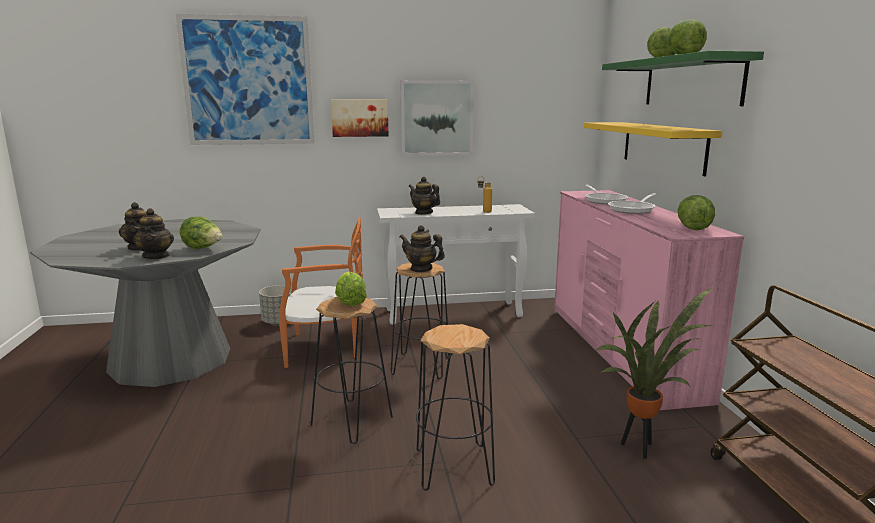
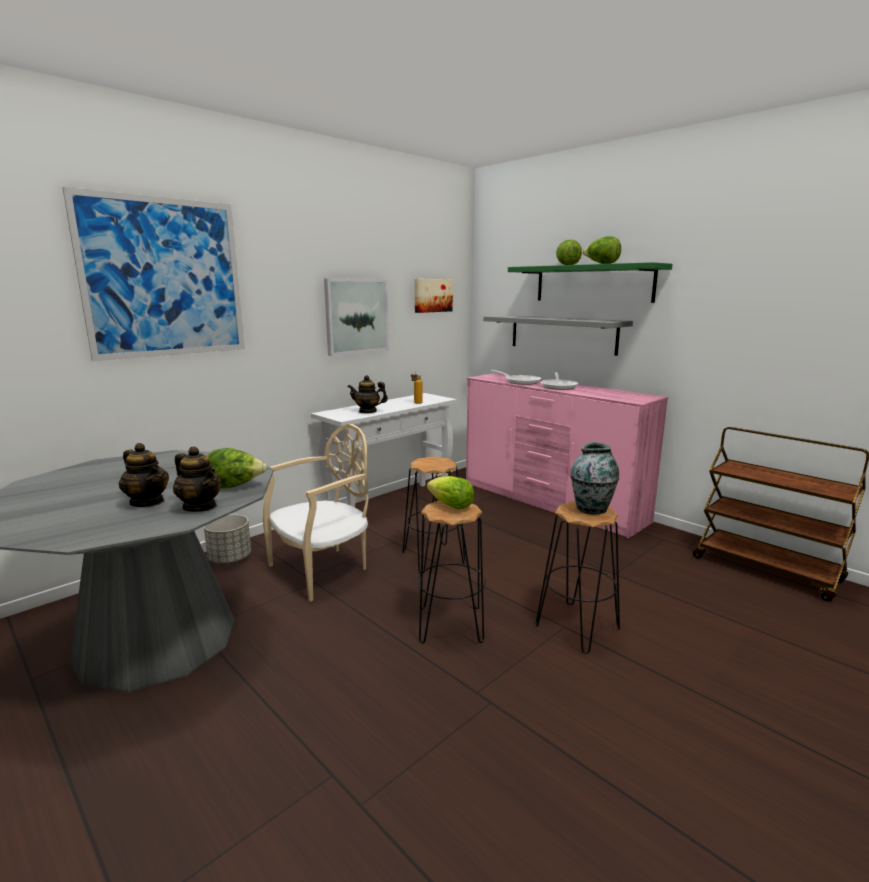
camera: 35 degrees left, 0 degrees up
orange chair [279,217,363,368] -> beige chair [263,424,369,601]
picture [331,99,388,137] -> picture moved to [415,279,453,313]
teapot [400,225,445,272] -> none
yellow shelf [584,122,722,176] -> grey shelf [483,315,633,356]
potted plant [595,288,713,459] -> none
lettuce [678,195,715,230] -> none
none -> vase [570,442,619,514]

